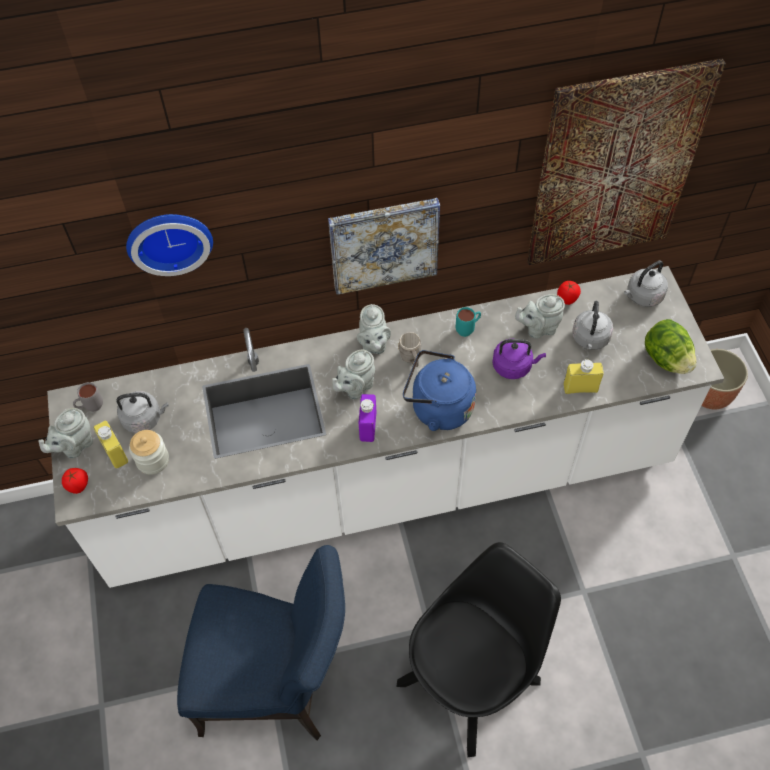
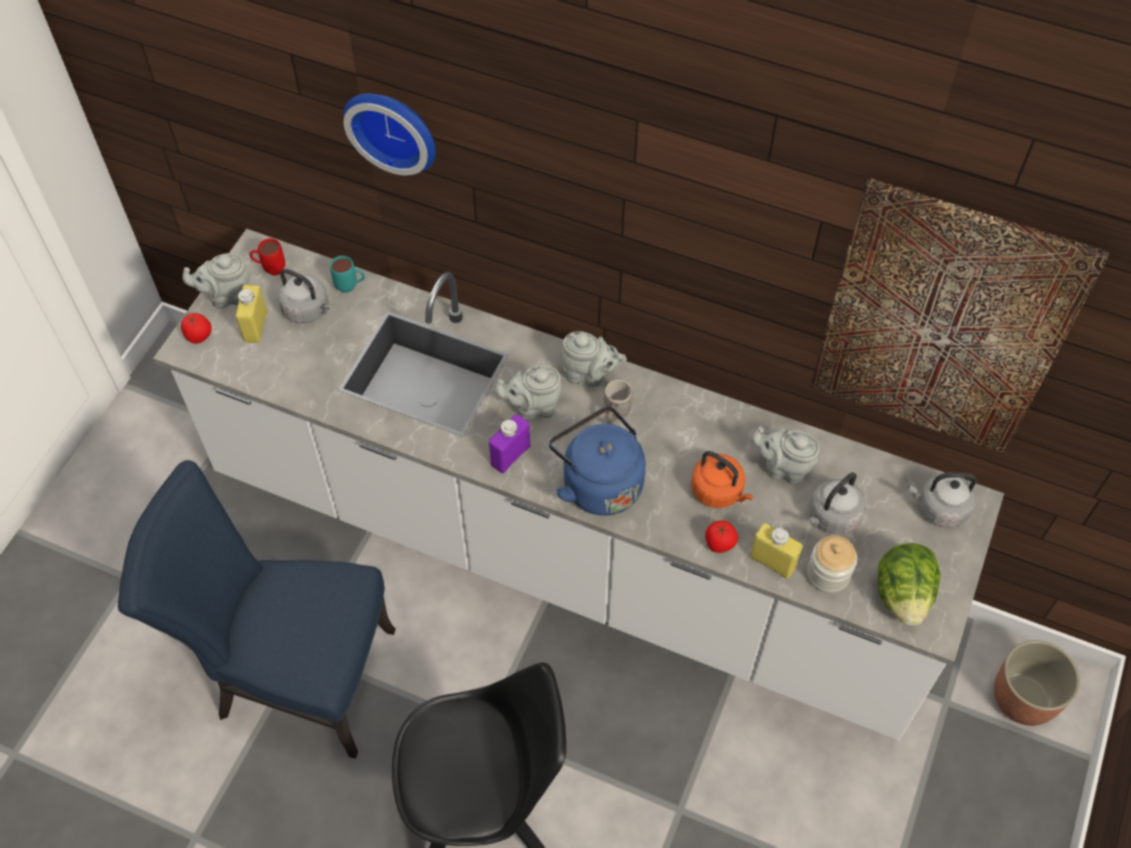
camera: 35 degrees right, 0 degrees up
grey mug [73,382,103,412] -> red mug [250,238,286,275]
jar [129,430,169,475] -> jar moved to [807,536,857,593]
blue chair [177,545,345,740] -> blue chair turned 150 degrees clockwise [118,460,395,759]
picture [328,198,440,295] -> none
grey teapot [357,304,391,354] -> grey teapot turned 105 degrees counterclockwise [561,331,627,387]
turquoise mug [456,307,481,337] -> turquoise mug moved to [330,256,365,293]
purple kettle [492,338,546,379] -> orange kettle [691,451,754,508]
tomato [557,281,581,305] -> tomato moved to [705,520,738,553]

